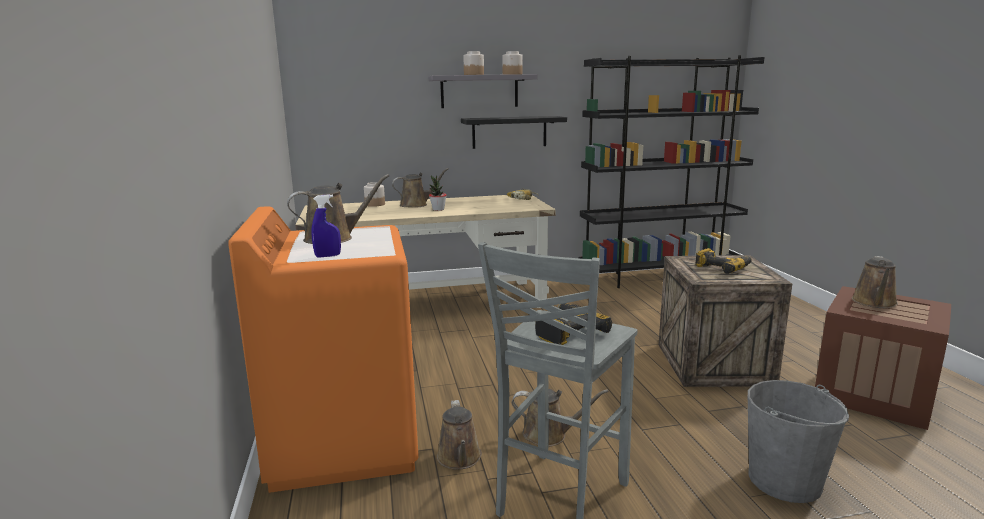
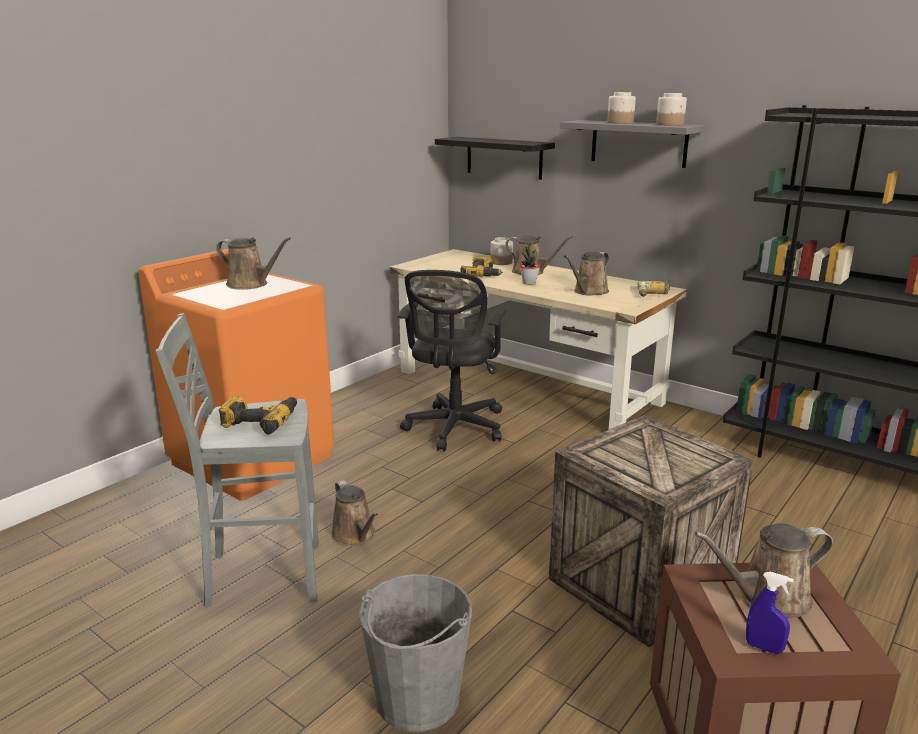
camera: 50 degrees right, 5 degrees up
blue spray bottle [311,194,341,258] -> blue spray bottle moved to [746,572,794,654]
brown watering can [437,400,482,470] -> brown watering can moved to [564,251,609,296]
black shelf [461,116,567,149] -> black shelf moved to [435,137,555,180]
power drill [695,248,752,274] -> power drill moved to [460,257,503,277]
none -> black office chair [397,270,506,451]

